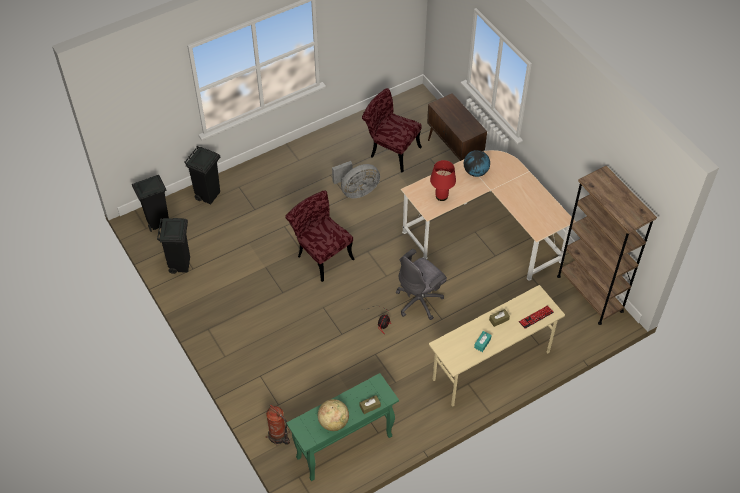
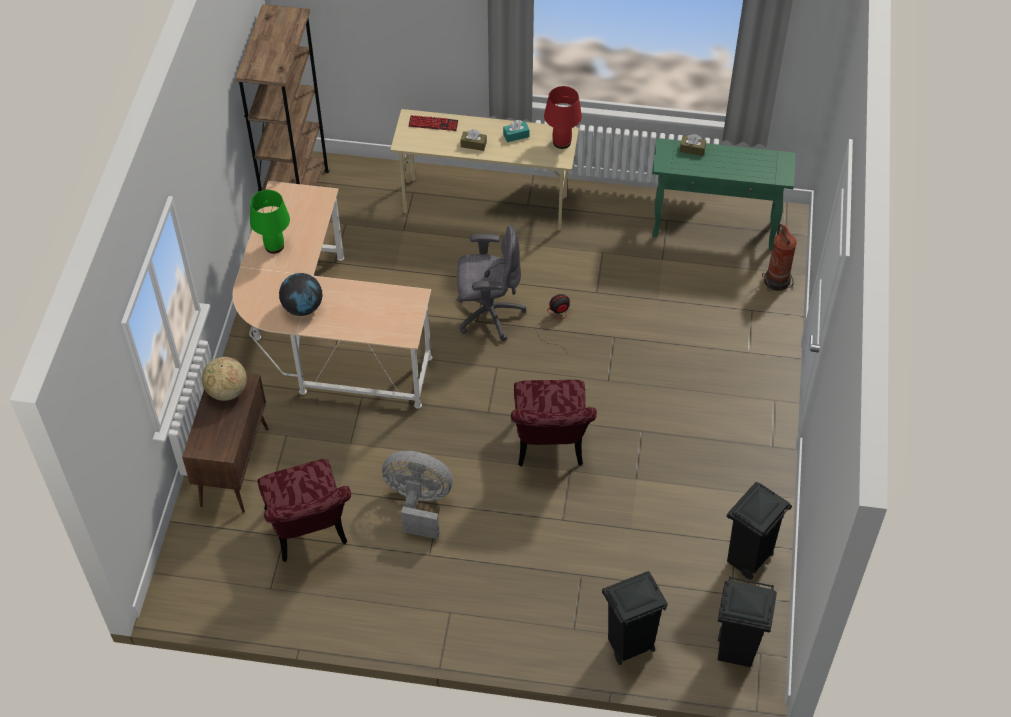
camera: 140 degrees left, 0 degrees up
globe [318,399,349,431] -> globe moved to [202,357,247,401]
red table lamp [430,160,456,201] -> red table lamp moved to [544,86,582,149]
none -> green table lamp [250,190,290,254]

